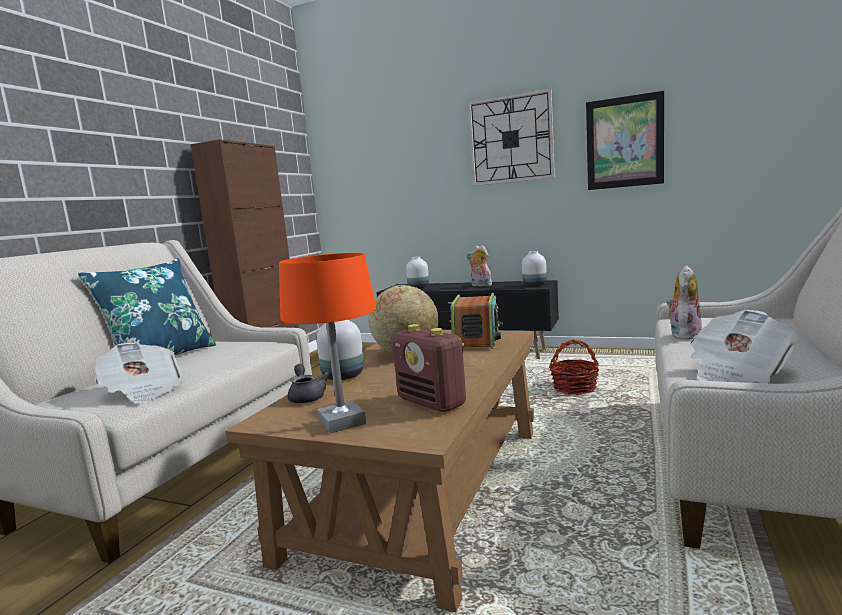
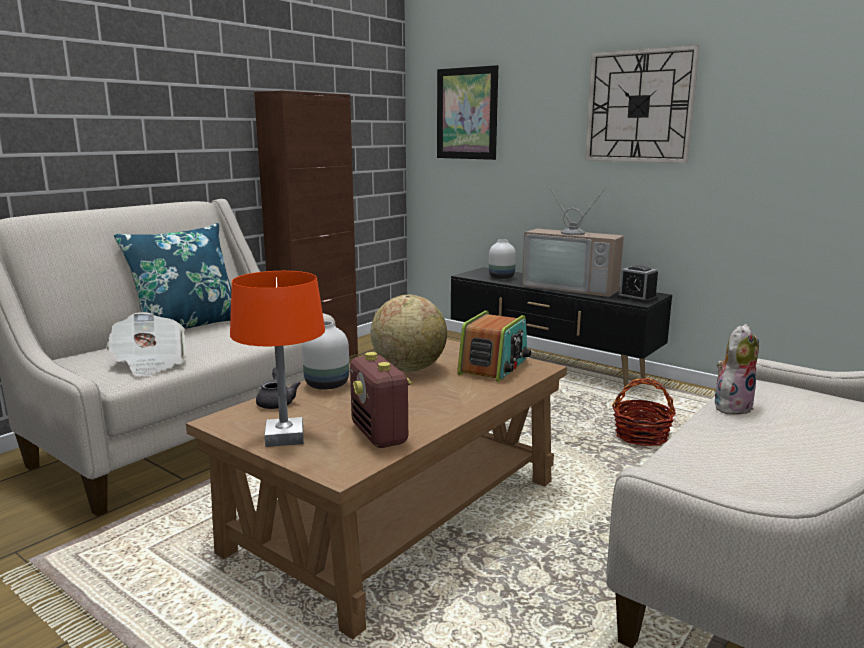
camera: 15 degrees right, 5 degrees up
plush toy [466,245,492,287] -> television [522,185,624,297]
white vase [522,251,547,286] -> alarm clock [617,265,658,303]
picture [586,91,664,190] -> picture moved to [437,65,498,160]
newspaper [690,310,799,383] -> none

